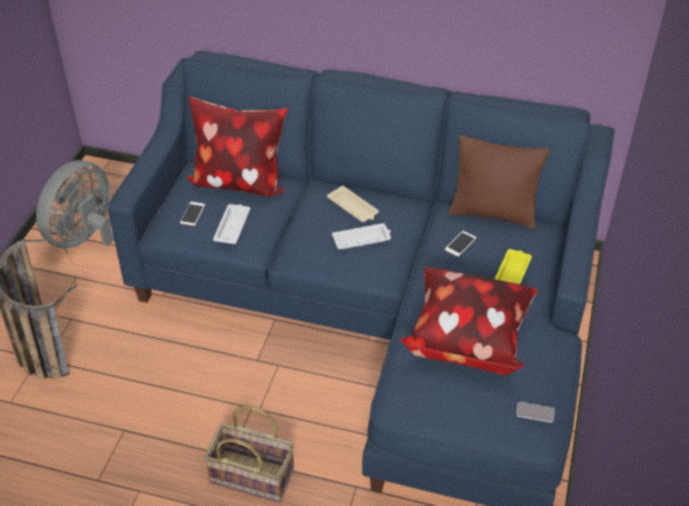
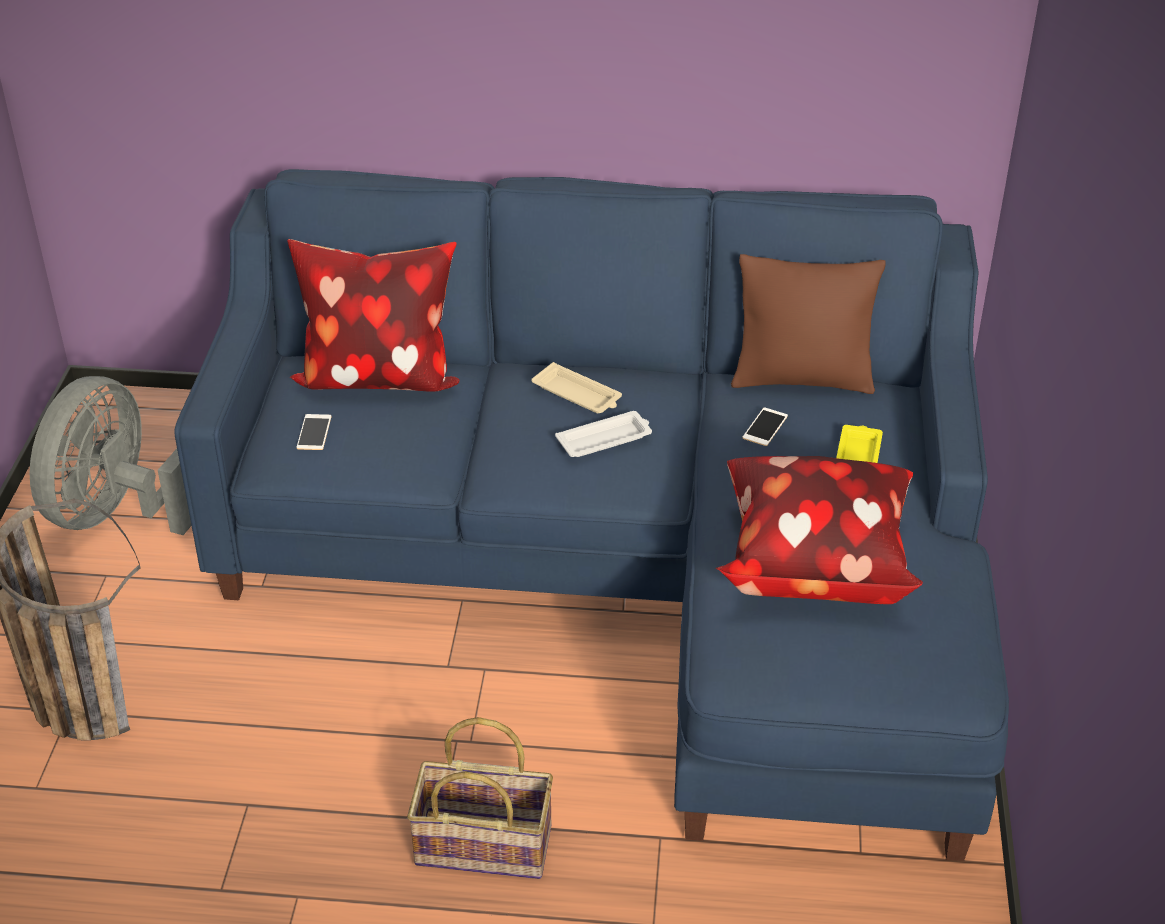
camera: 10 degrees left, 5 degrees down
white tray [213,204,250,244] -> none
phone [516,402,555,423] -> none

